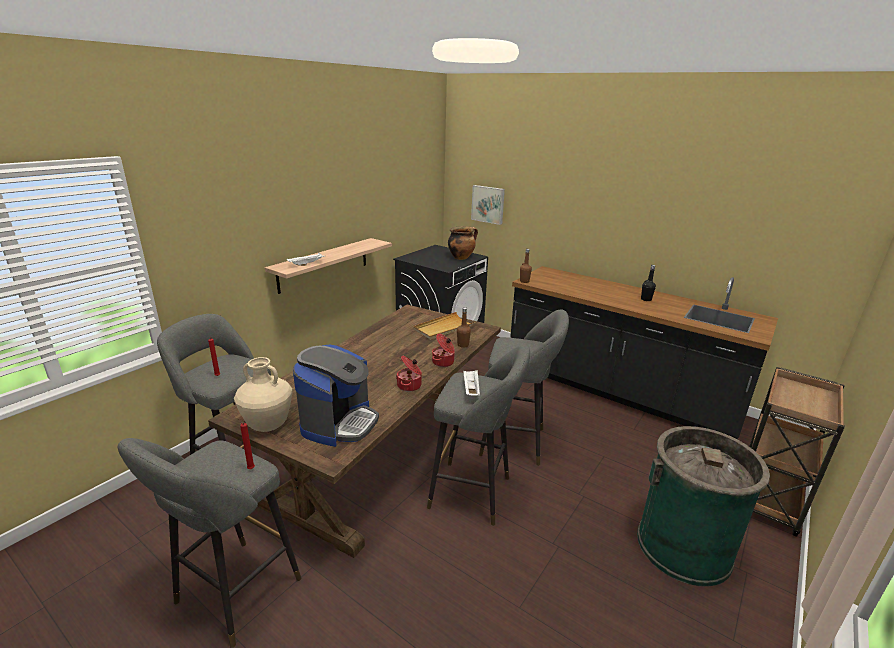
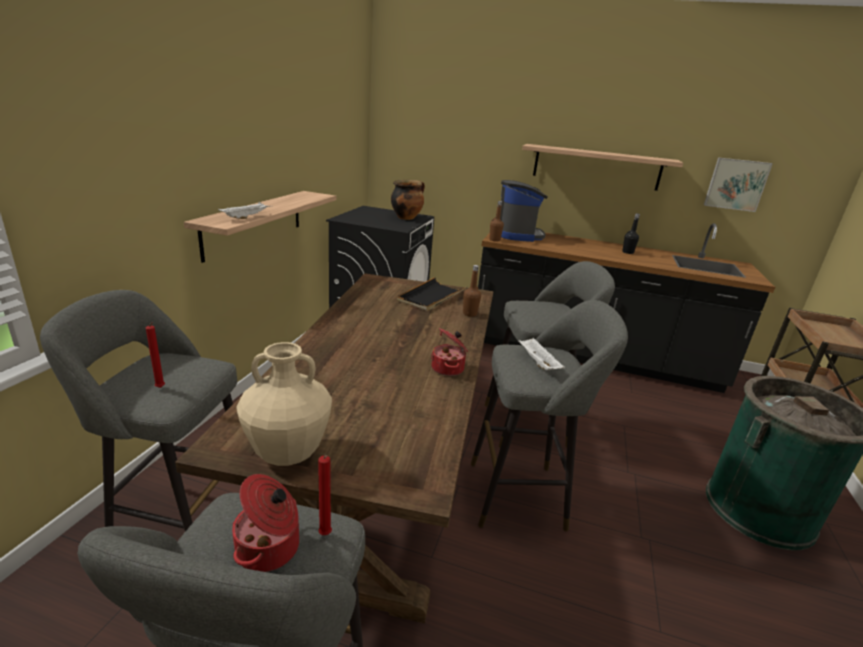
camera: 20 degrees left, 0 degrees up
coffee machine [293,344,379,447] -> coffee machine moved to [500,180,548,242]
beige tray [413,312,476,340] -> black tray [397,277,467,311]
cooking pot [432,333,455,367] -> cooking pot moved to [232,474,299,572]
picture [471,185,505,225] -> picture moved to [704,157,773,212]
none -> shelf [522,144,683,191]

